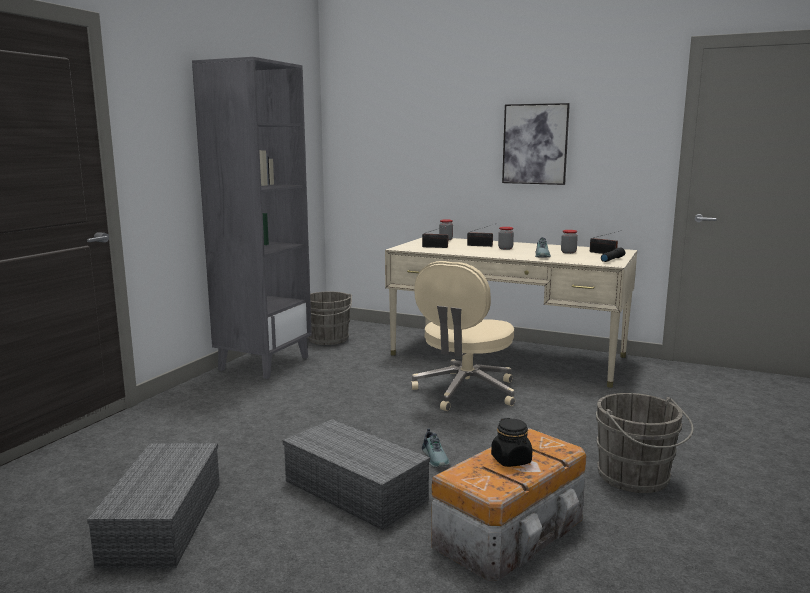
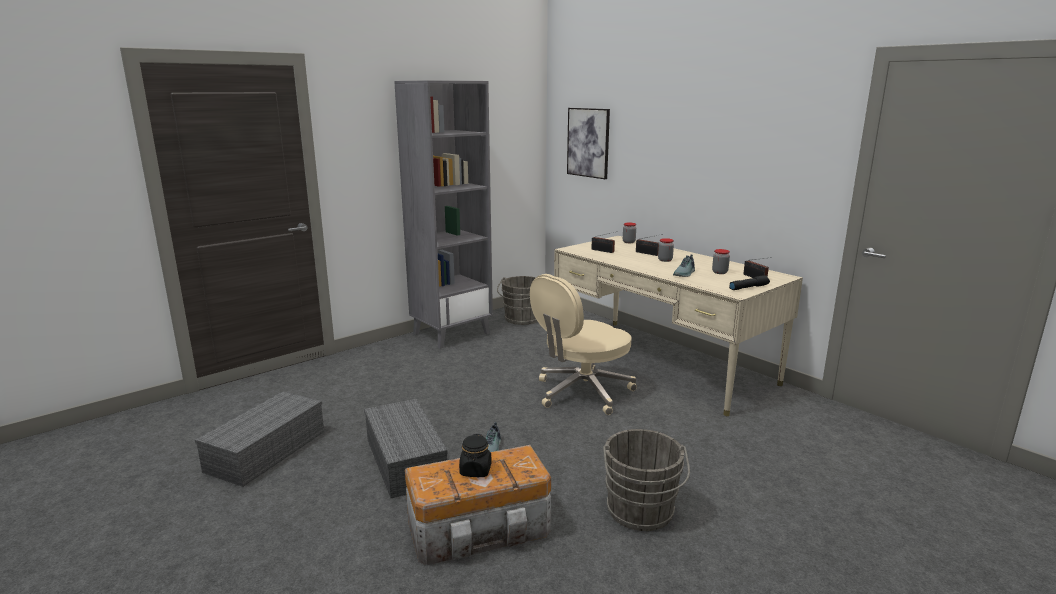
camera: 25 degrees right, 5 degrees up
picture [502,103,570,185] -> picture moved to [567,108,610,179]

